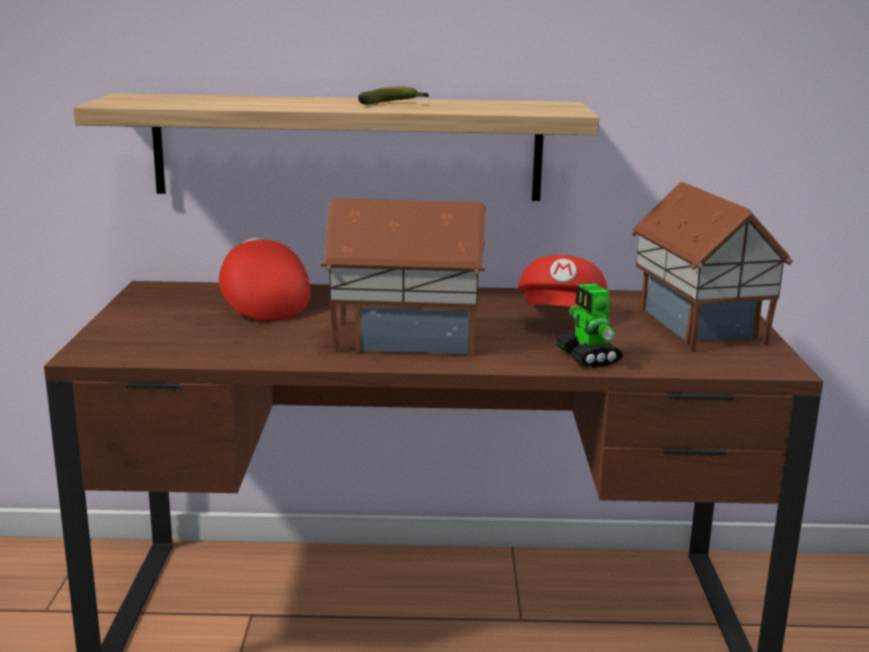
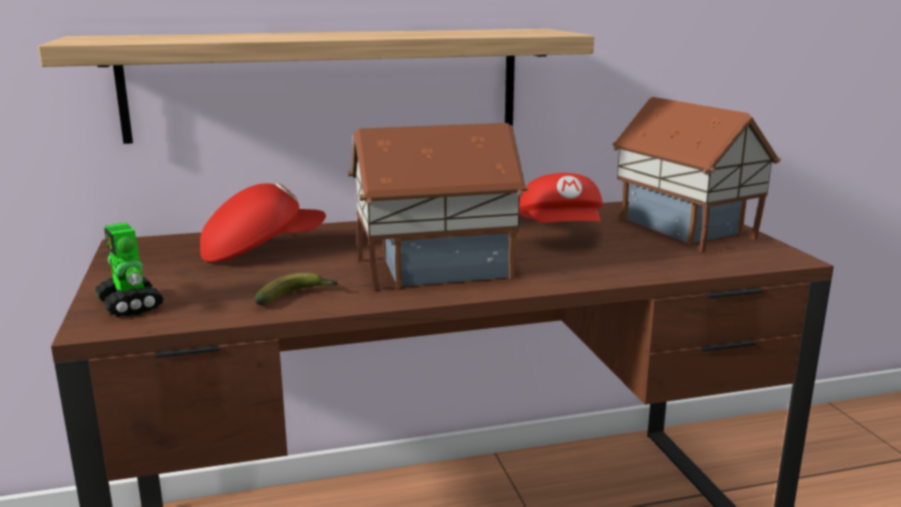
camera: 15 degrees left, 0 degrees up
red cap [219,238,311,321] -> red cap turned 105 degrees clockwise [200,183,326,262]
banana [358,87,430,105] -> banana moved to [254,272,339,305]
toy robot [556,283,623,368] -> toy robot moved to [95,223,164,317]

